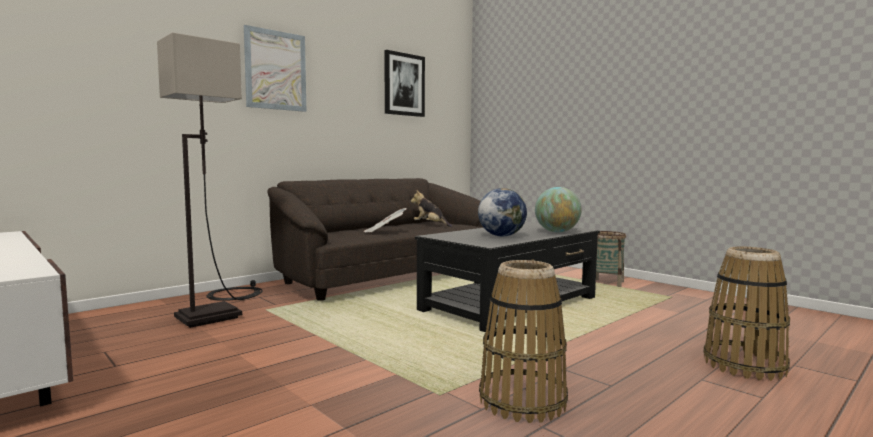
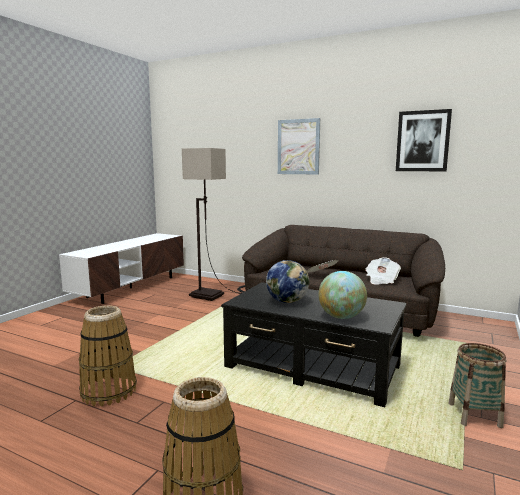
camera: 70 degrees right, 5 degrees up
plush toy [411,191,452,227] -> newspaper [366,257,401,285]

